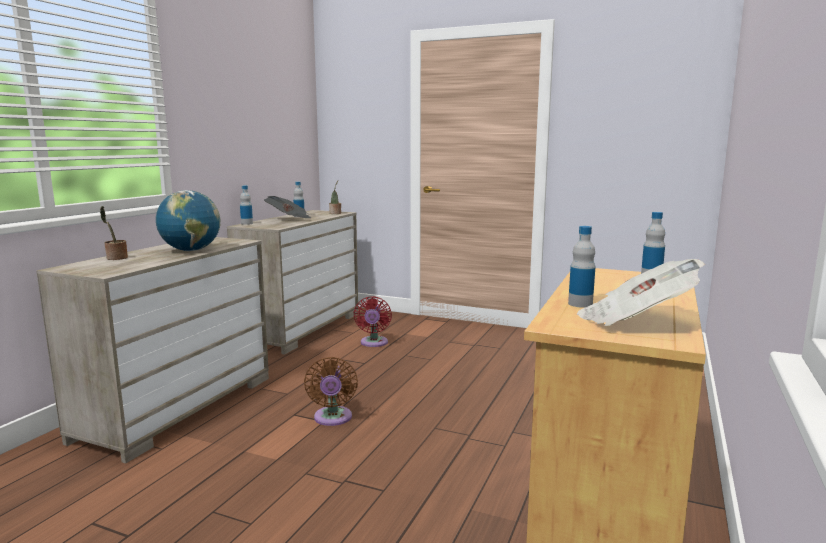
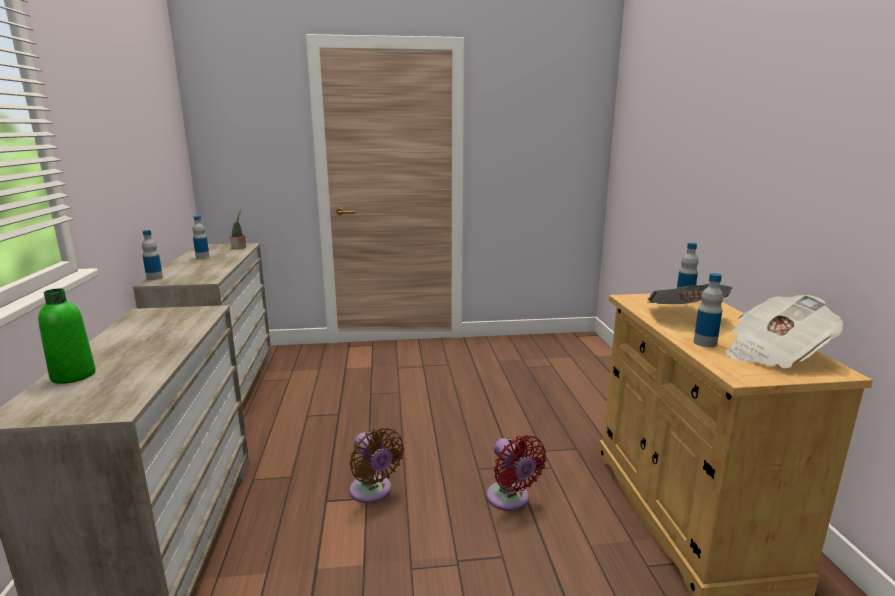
camera: 30 degrees left, 5 degrees up
potted plant [100,206,128,260] -> green bottle [38,288,96,384]
globe [156,190,220,251] -> none
newspaper [264,196,312,218] -> newspaper moved to [648,284,733,304]
red fan [353,296,392,347] -> red fan moved to [486,435,547,511]

